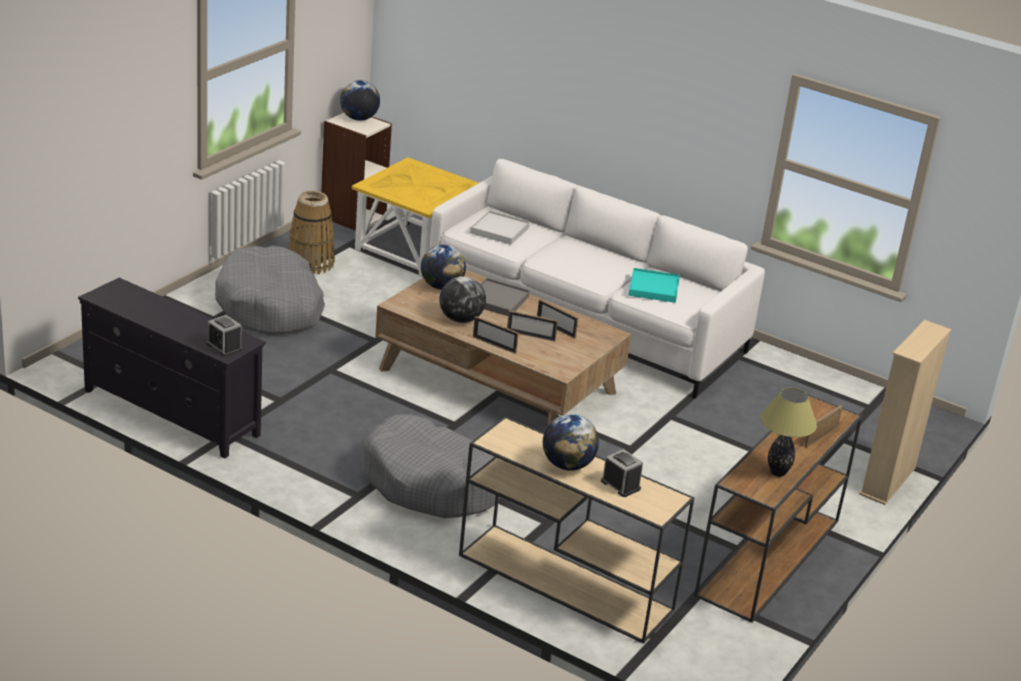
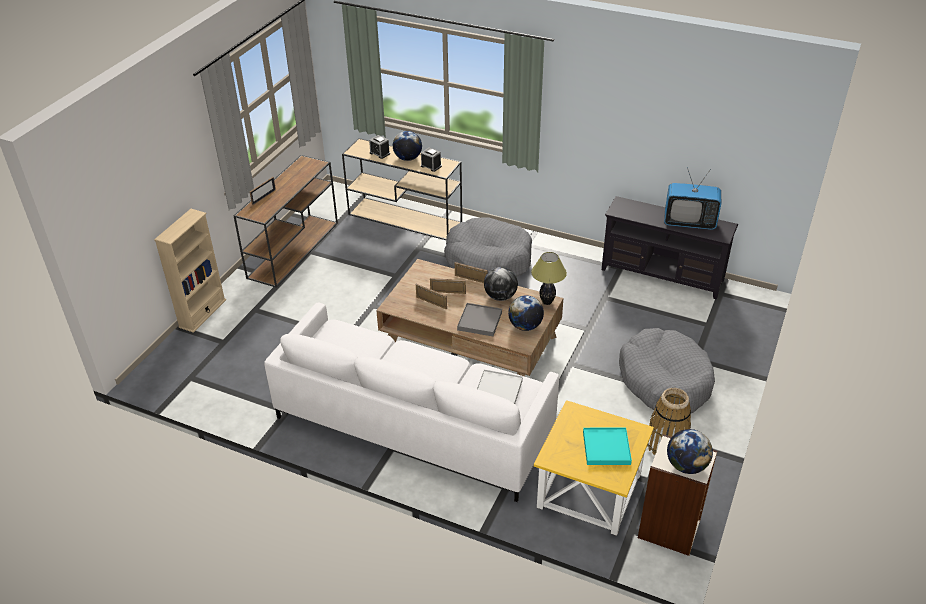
camera: 175 degrees right, 10 degrees up
alarm clock [207,315,242,357] -> alarm clock moved to [421,148,442,172]
turquoise tray [628,268,680,303] -> turquoise tray moved to [583,427,632,465]
table lamp [760,388,817,477] -> table lamp moved to [531,252,567,305]
none -> television [664,167,721,230]

